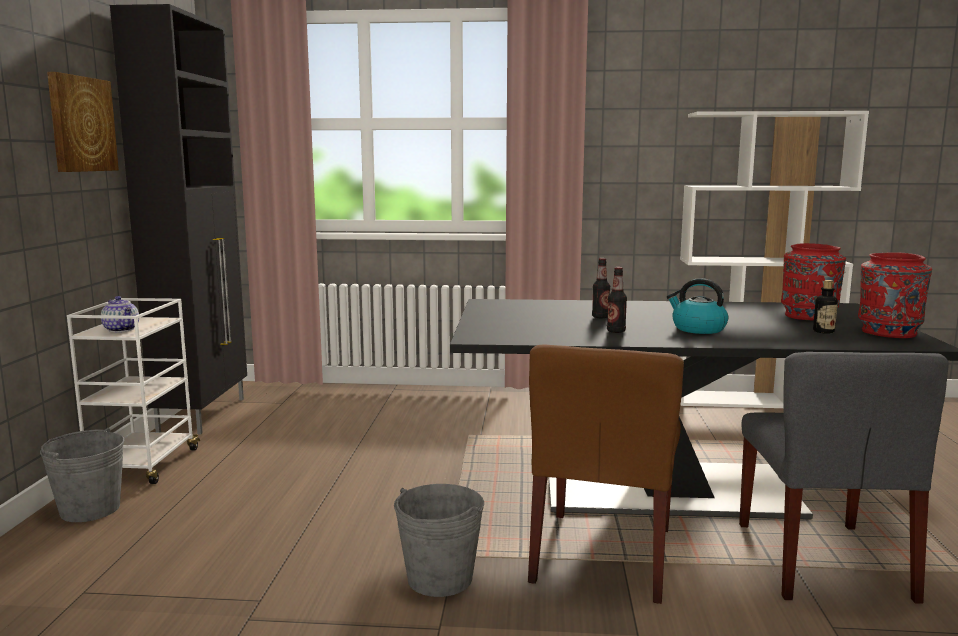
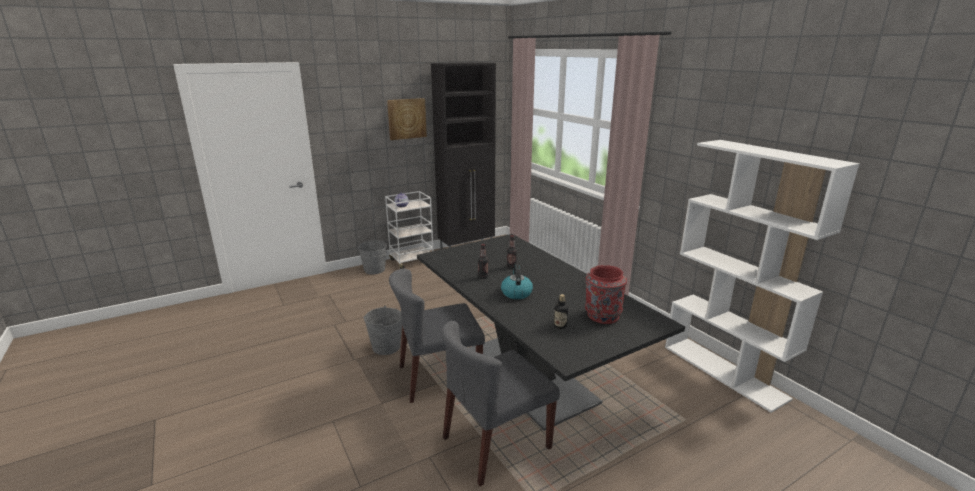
camera: 55 degrees right, 10 degrees up
brown chair [528,344,684,604] -> grey chair [389,269,485,403]
red vase [858,252,932,338] -> none

